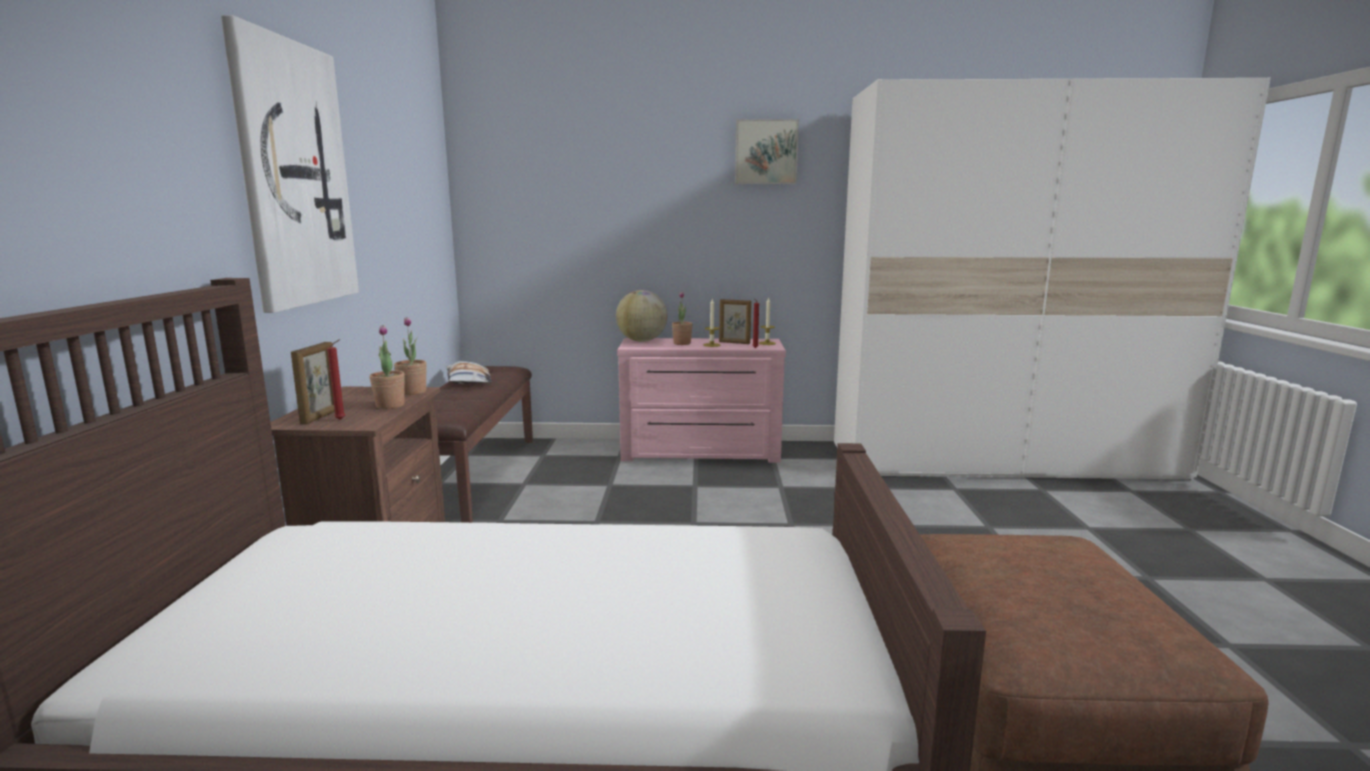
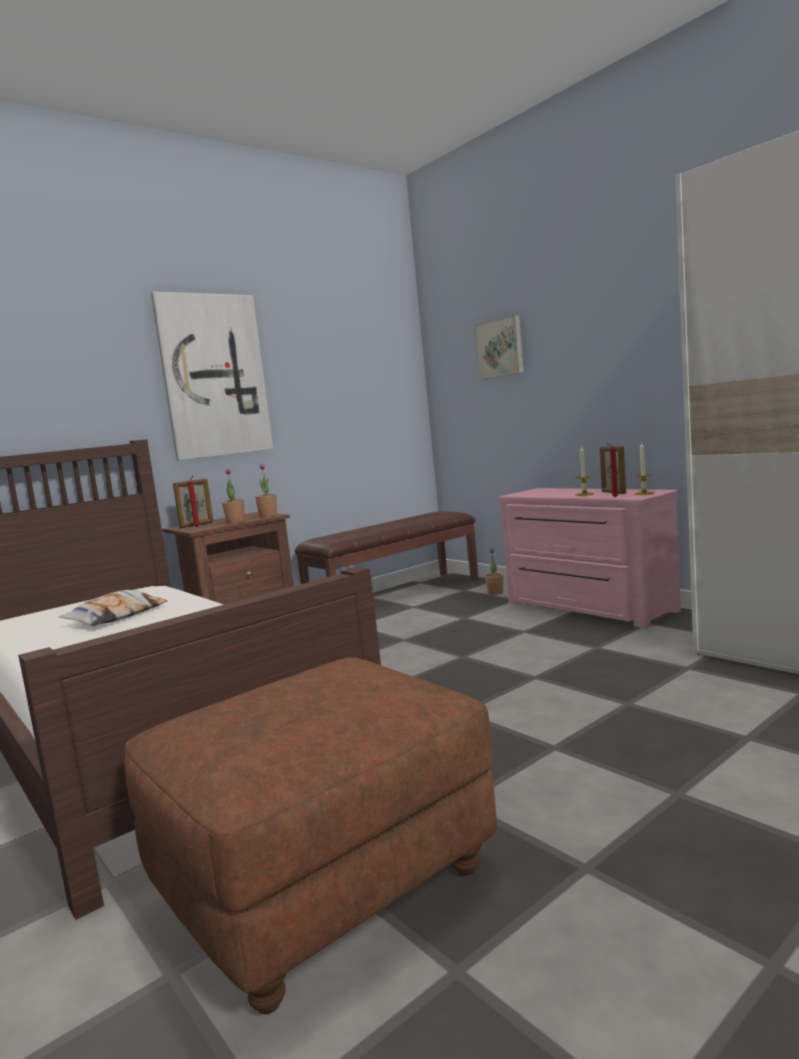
camera: 50 degrees right, 5 degrees down
pillow [447,361,492,384] -> pillow moved to [59,590,167,626]
globe [616,290,667,342] -> none
potted plant [672,292,693,345] -> potted plant moved to [485,548,503,595]
picture [735,119,799,184] -> picture moved to [474,315,524,379]

